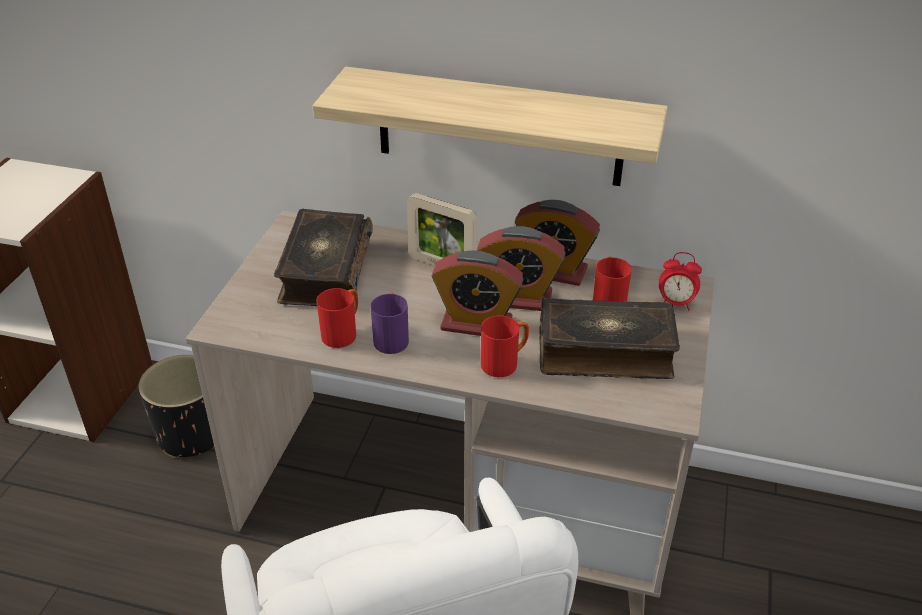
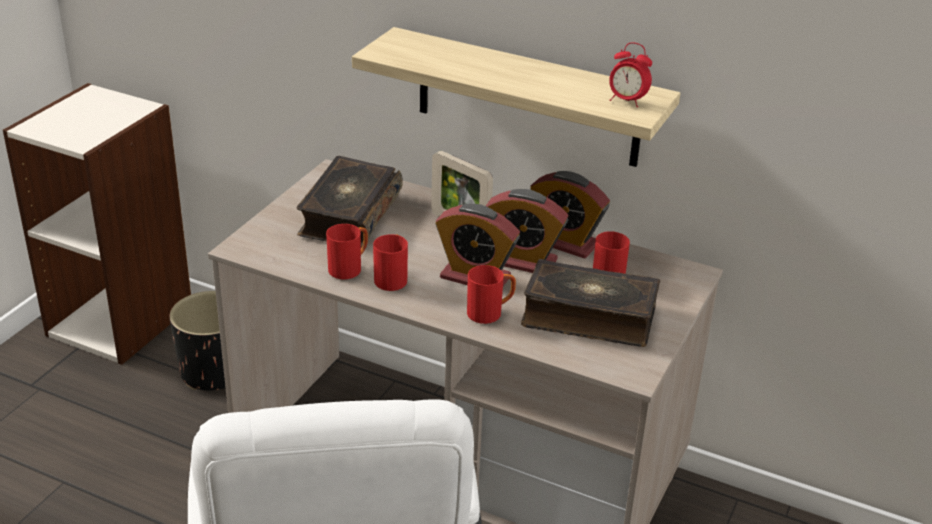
camera: 10 degrees right, 5 degrees down
purple mug [370,292,409,354] -> red mug [373,234,408,291]
alarm clock [659,252,702,311] -> alarm clock moved to [609,42,652,107]

